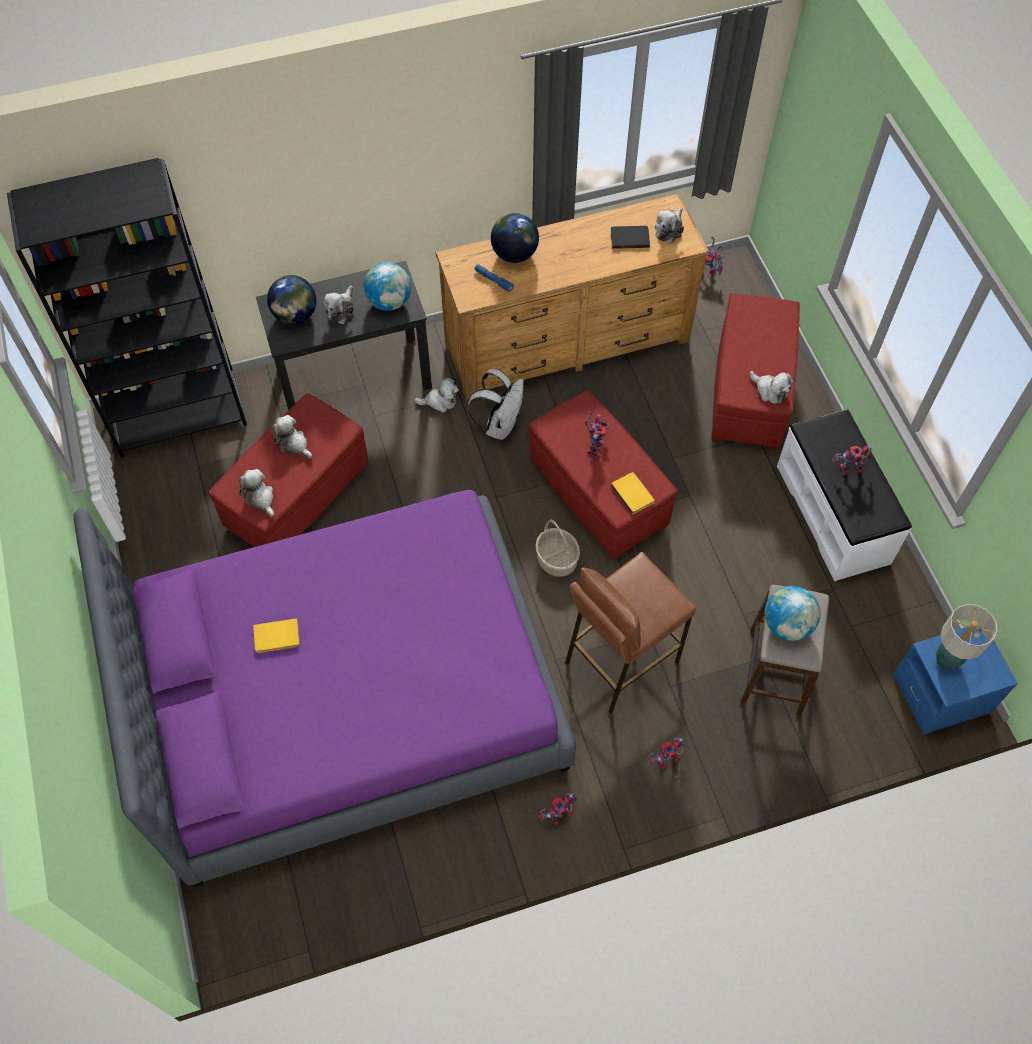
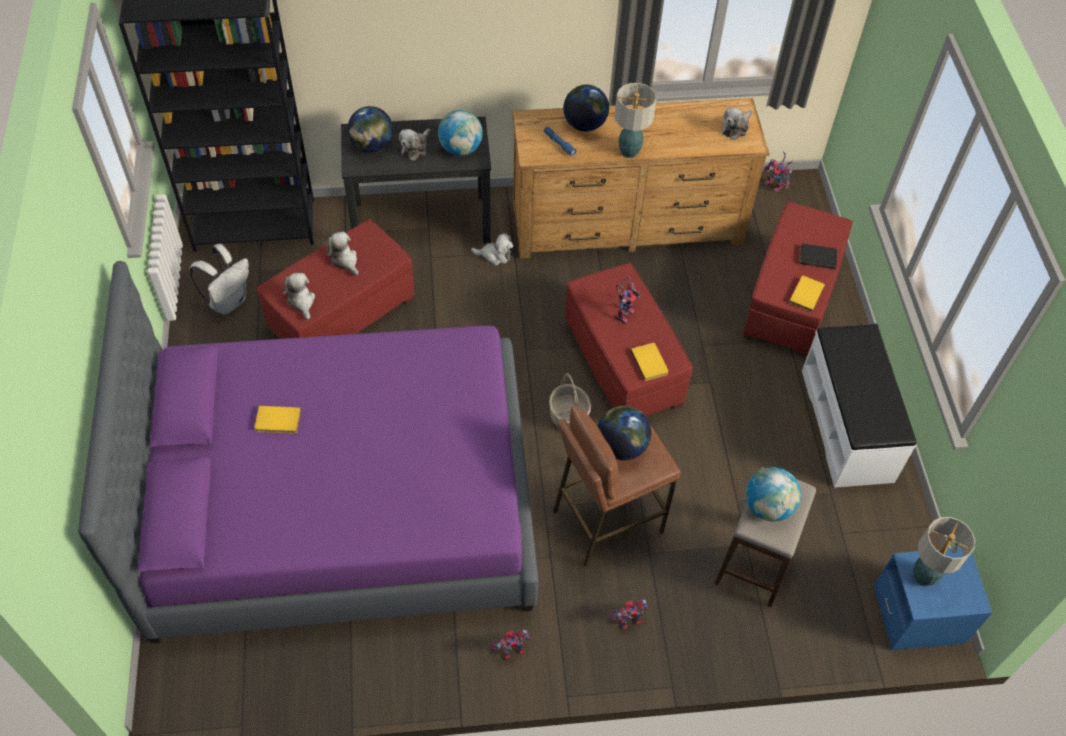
camera: 10 degrees right, 5 degrees down
white backpack [467,369,524,440] -> white backpack moved to [189,244,249,315]
black book [610,226,650,249] -> black book moved to [799,244,837,269]
plush toy [750,371,793,404] -> yellow book [789,276,825,312]
toy robot [832,445,872,476] -> none
none -> globe [598,406,651,460]
none -> table lamp [614,83,656,158]

